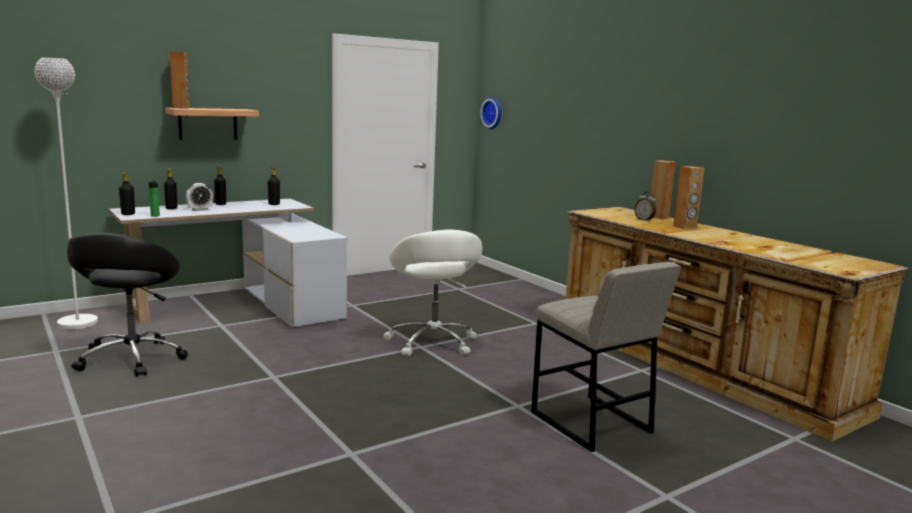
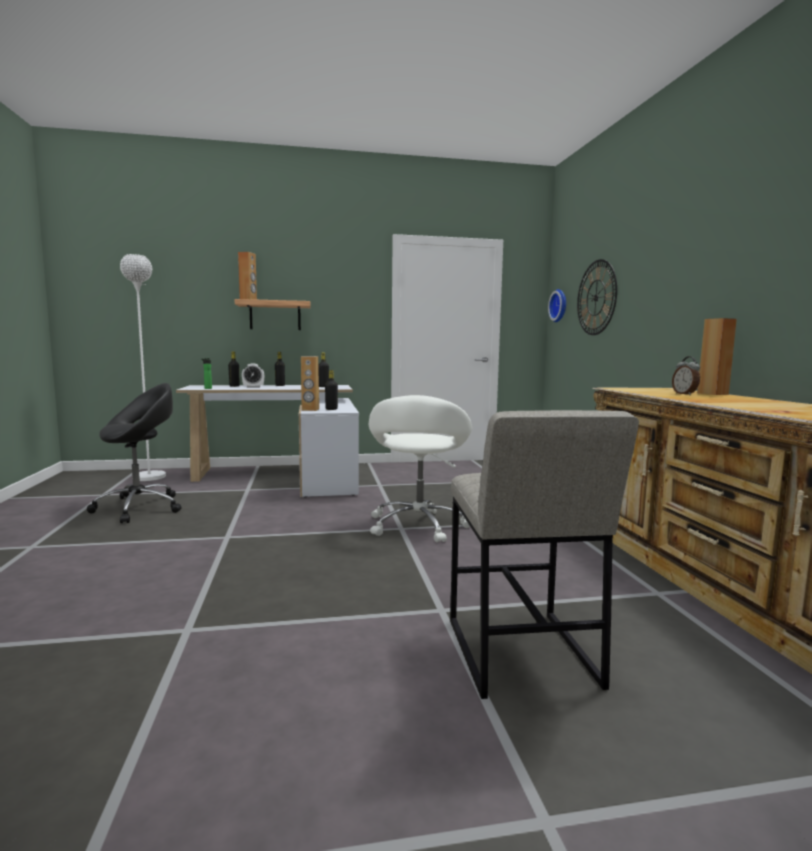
camera: 25 degrees right, 5 degrees down
black office chair [67,233,188,376] -> black office chair turned 150 degrees counterclockwise [87,383,182,523]
black bottle [119,172,135,215] -> black bottle moved to [325,370,338,410]
brown speaker [673,166,704,229] -> brown speaker moved to [301,356,319,411]
none -> wall clock [577,259,617,335]

